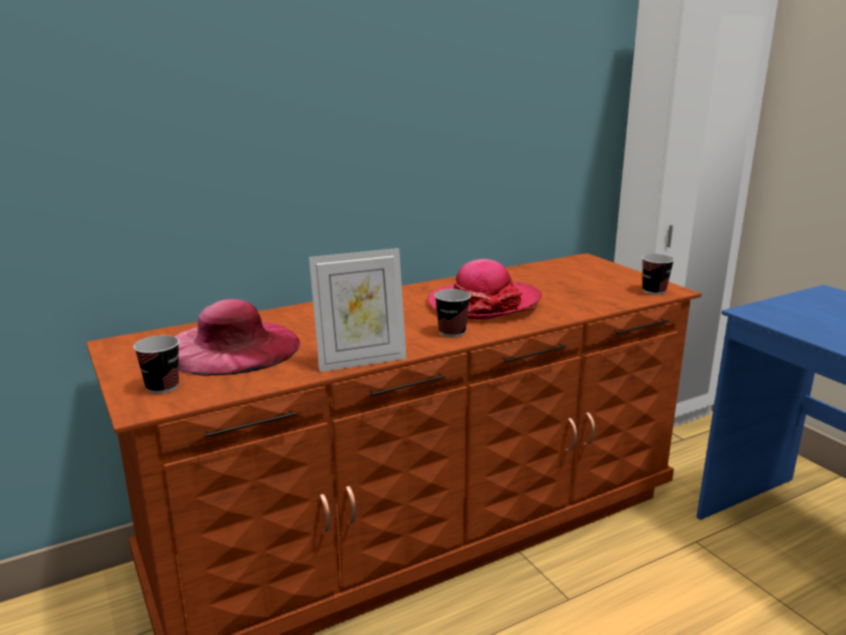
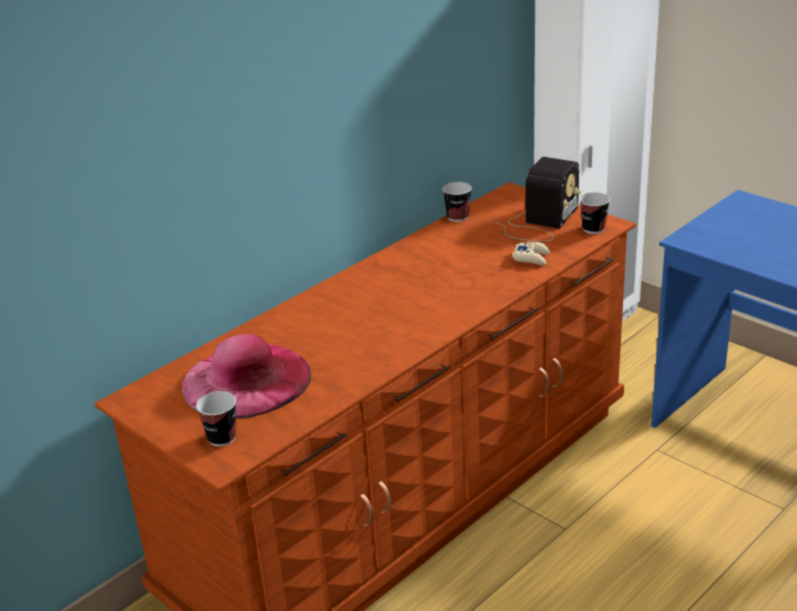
camera: 15 degrees left, 10 degrees up
picture frame [309,248,407,372] -> none
hat [427,259,542,319] -> none
cup [434,289,471,337] -> cup moved to [442,182,472,222]
none -> radio [495,157,581,242]
none -> beige game controller [512,242,550,265]

